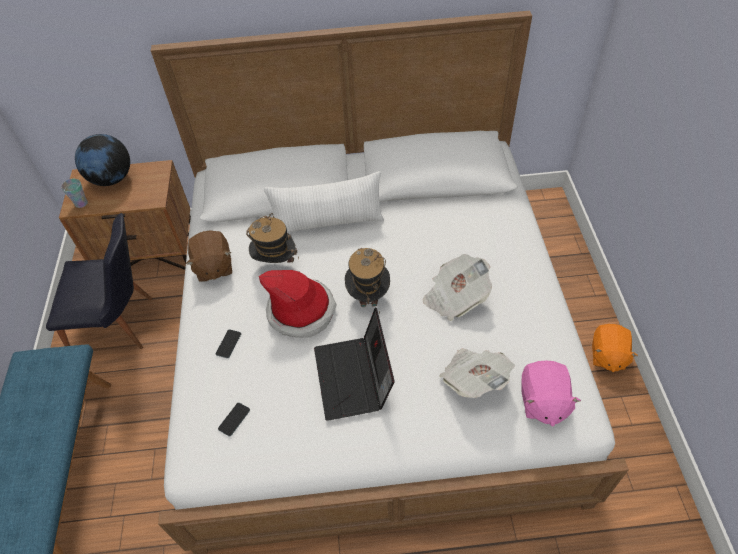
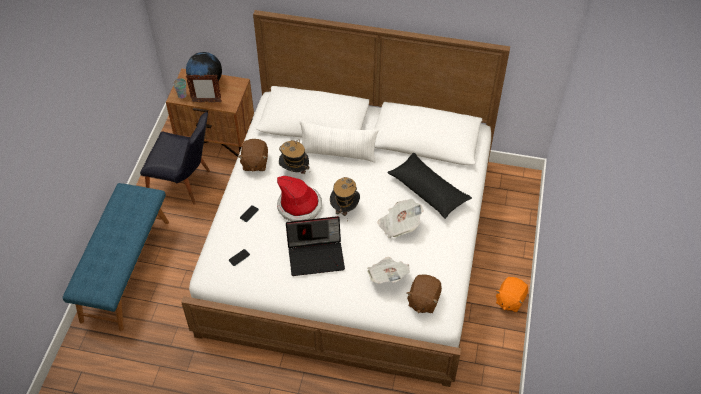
camera: 15 degrees right, 0 degrees up
laptop [314,308,395,421] -> laptop turned 105 degrees counterclockwise [286,216,345,276]
pink plush toy [521,361,581,427] -> brown plush toy [406,274,442,313]
none -> picture frame [186,75,222,103]
none -> black pillow [387,153,472,219]

